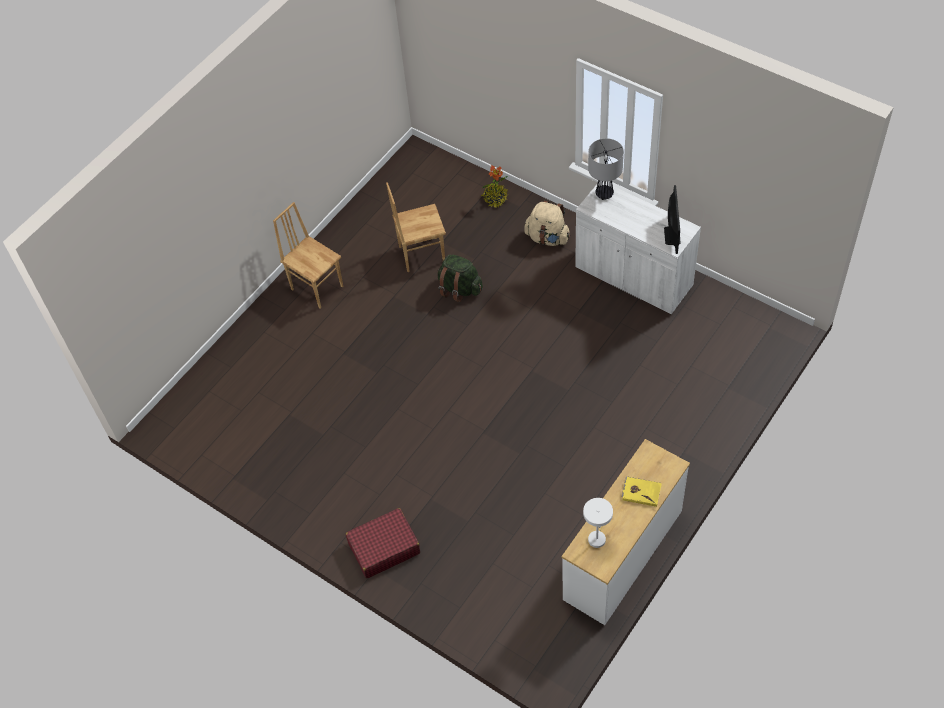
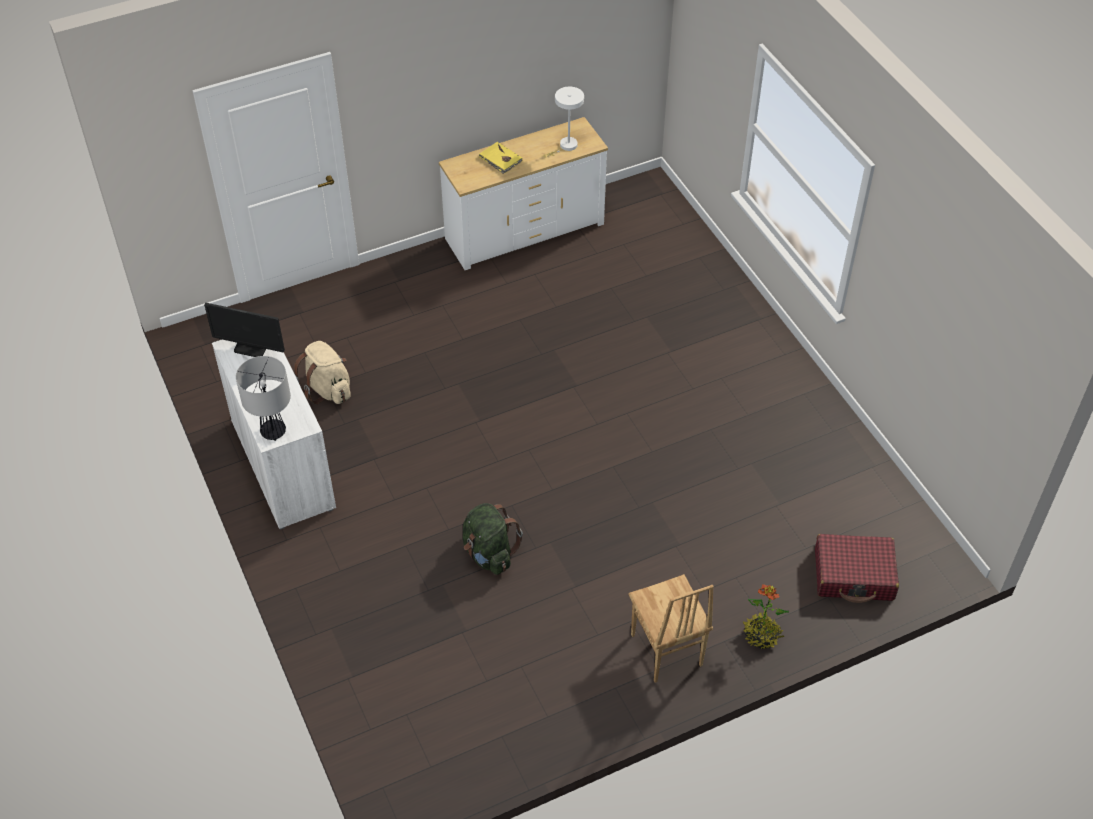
camera: 155 degrees left, 5 degrees down
red suitcase [345,508,420,578] -> red suitcase moved to [815,534,899,603]
brown chair [386,182,446,272] -> none
potted plant [481,165,508,208] -> potted plant moved to [743,584,789,649]
beige backpack [524,200,570,246] -> beige backpack moved to [294,341,351,404]
monitor [664,185,681,254] -> monitor turned 105 degrees counterclockwise [204,303,285,357]

